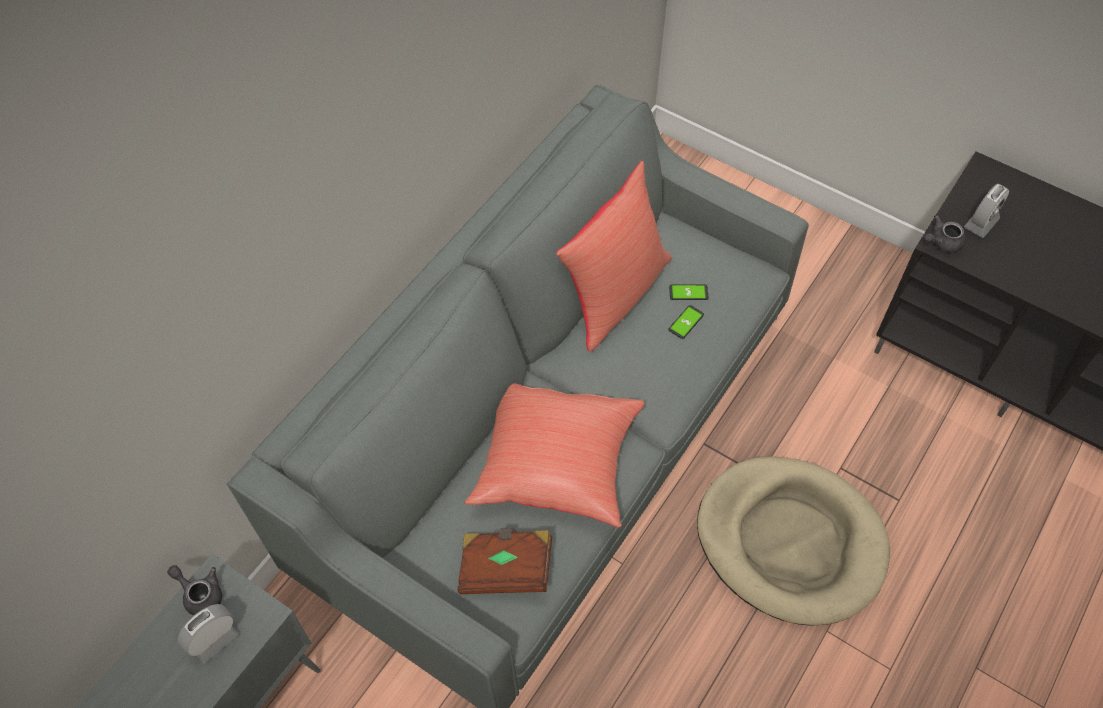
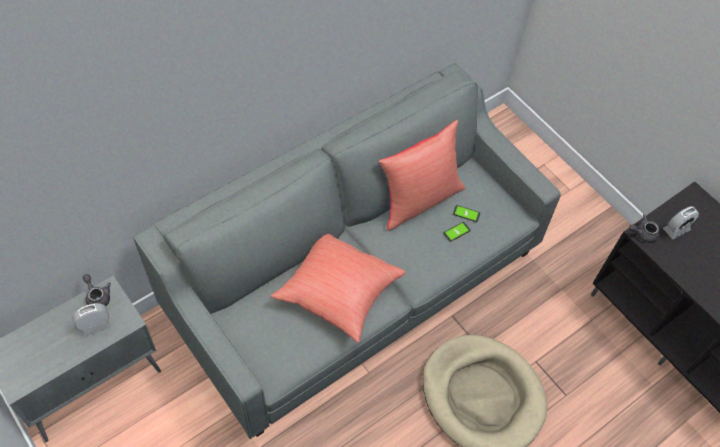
camera: 15 degrees right, 0 degrees up
brown book [457,528,552,594] -> none

